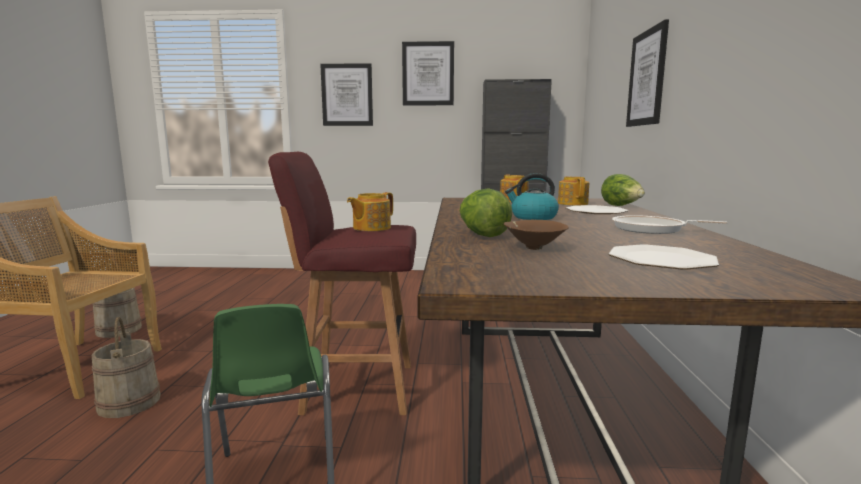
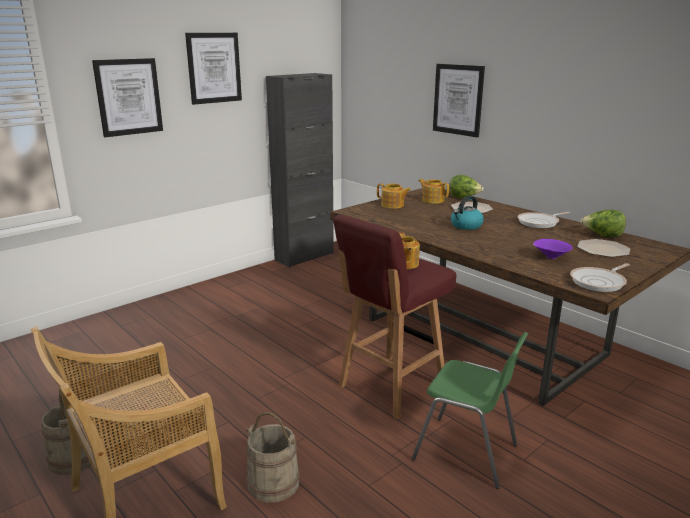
camera: 45 degrees left, 10 degrees up
lettuce [460,188,512,237] -> lettuce moved to [580,210,626,237]
brown bowl [503,220,569,250] -> purple bowl [533,239,572,259]
none -> frying pan [570,263,630,292]

